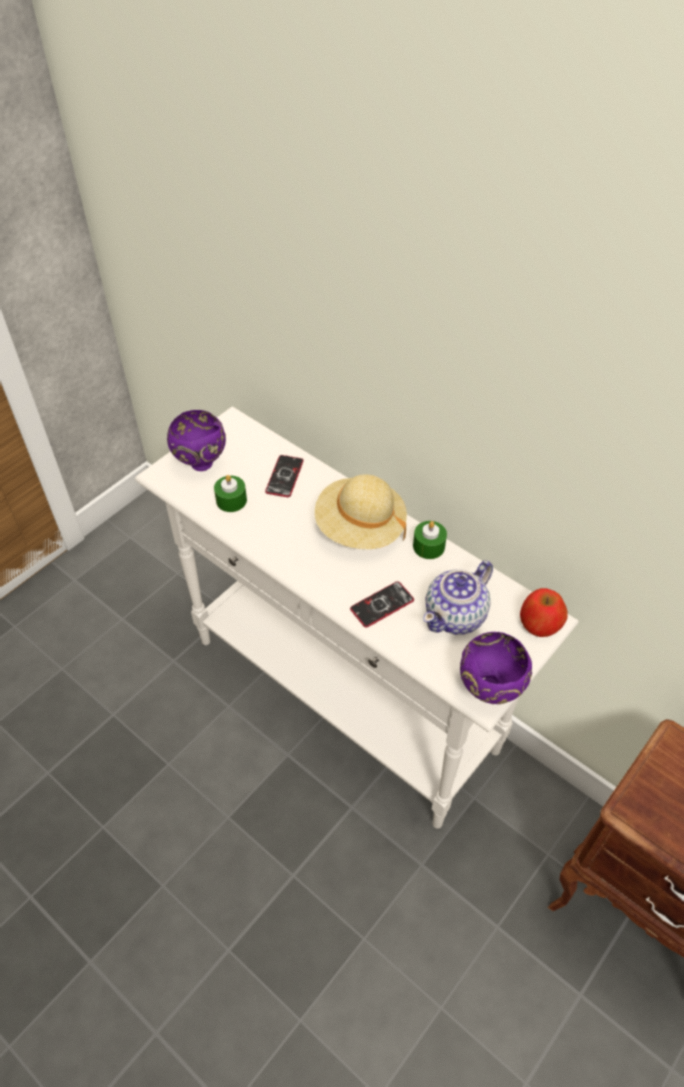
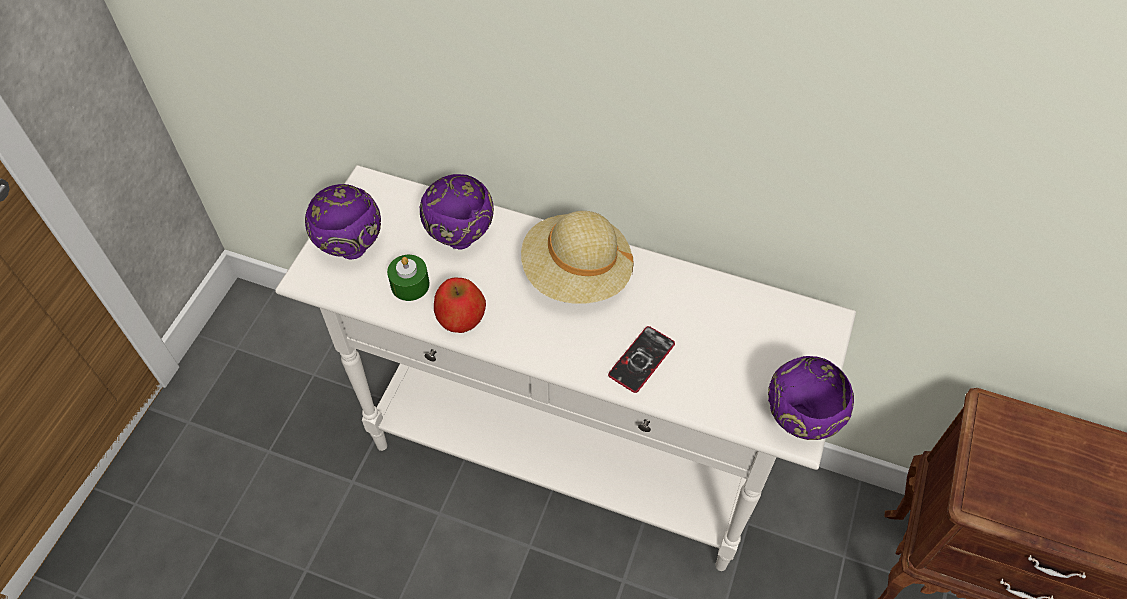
camera: 20 degrees left, 5 degrees up
phone [265,455,304,497] -> purple bowl [420,174,494,250]
green candle [413,521,447,559] -> none
teapot [423,561,493,635] -> none
apple [520,588,568,637] -> apple moved to [434,277,486,333]

